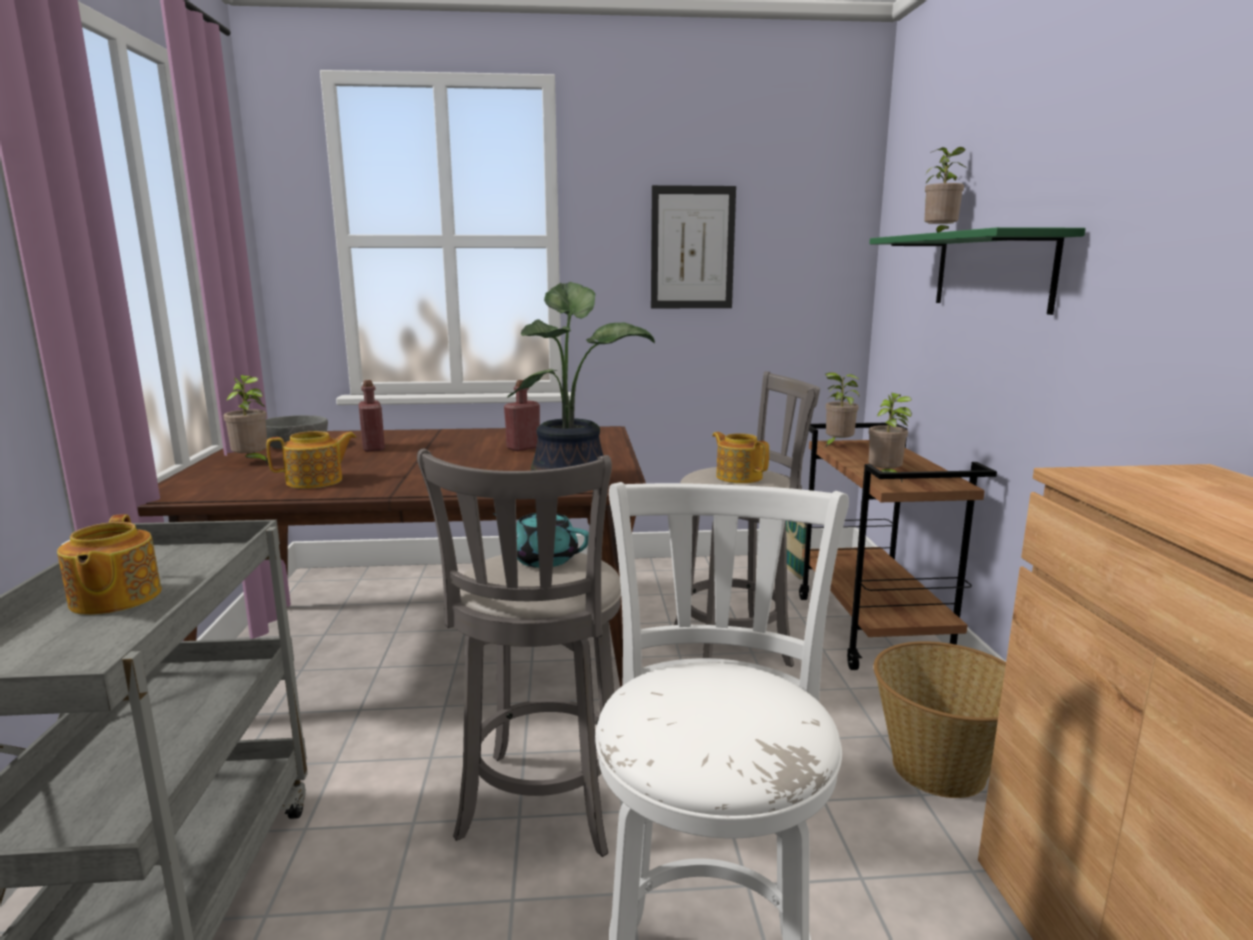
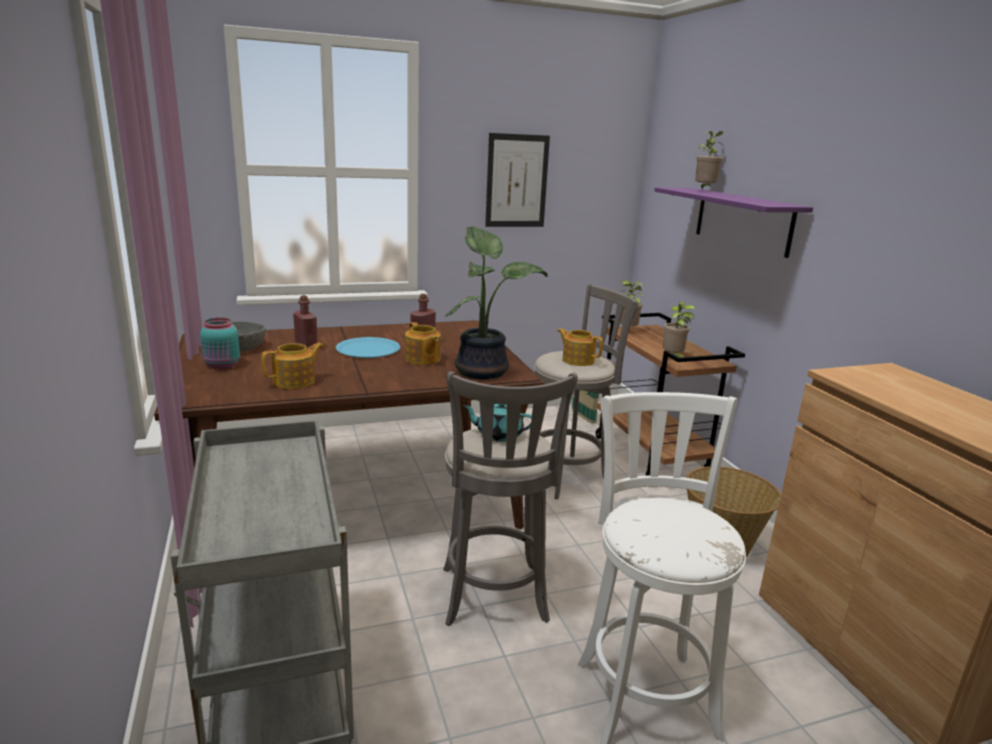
camera: 15 degrees left, 5 degrees up
teapot [57,514,162,615] -> teapot moved to [405,322,441,365]
potted plant [224,375,268,465] -> turquoise jar [200,318,240,369]
green shelf [869,227,1086,315] -> purple shelf [655,187,813,258]
none -> blue plate [336,337,400,358]

